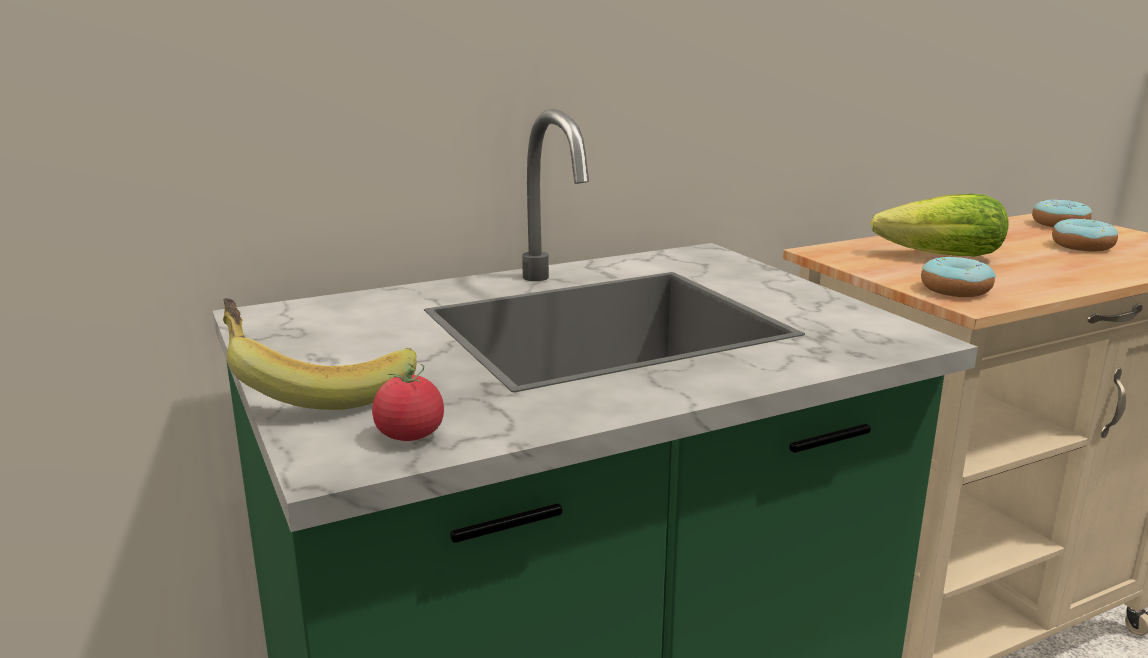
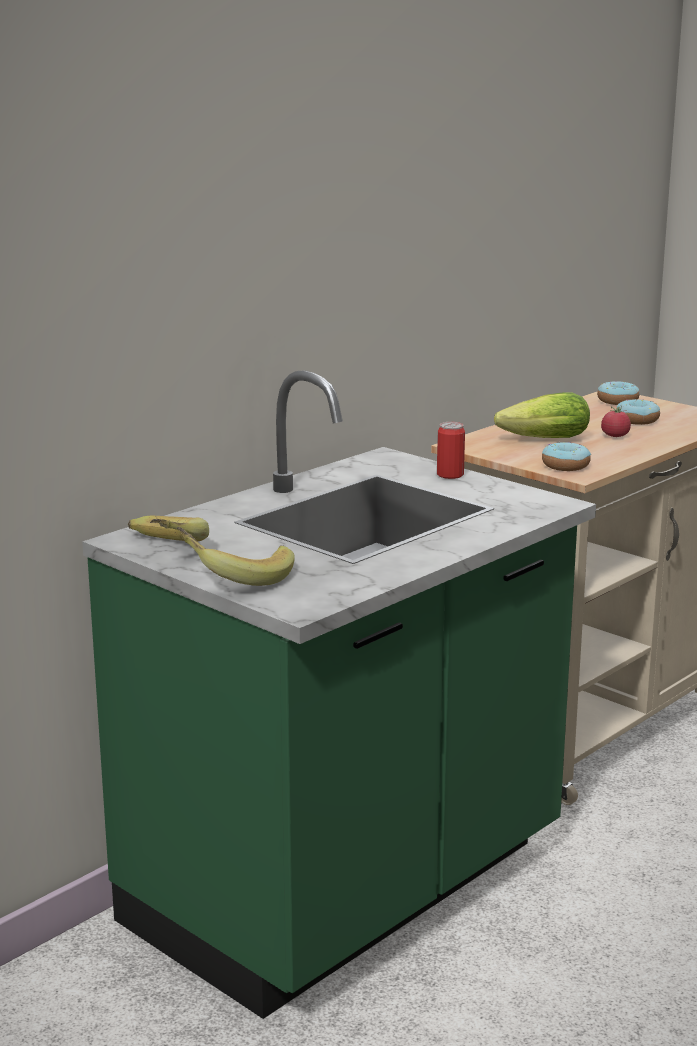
camera: 20 degrees left, 0 degrees up
tomato [372,363,444,441] -> tomato moved to [601,405,631,437]
none -> banana [128,516,209,541]
none -> can [437,422,465,479]

